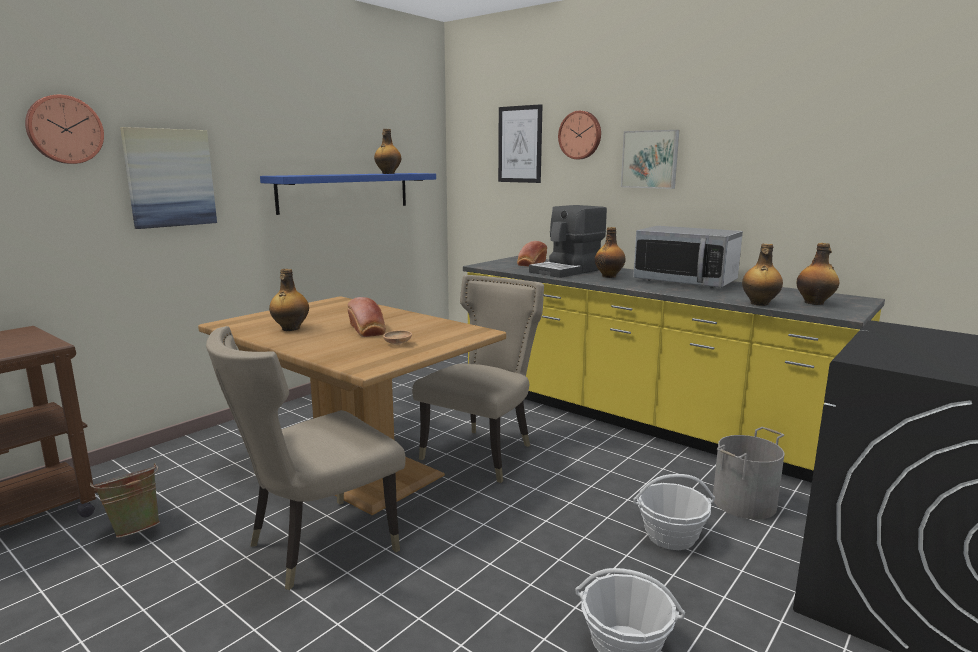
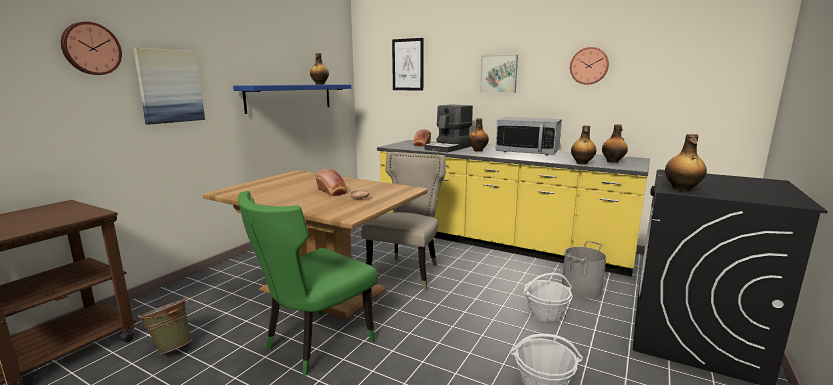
camera: 10 degrees left, 0 degrees up
beige chair [206,326,405,590] -> green chair [238,191,378,376]
bottle [269,269,309,331] -> bottle moved to [665,134,707,192]
wall clock [558,111,601,159] -> wall clock moved to [570,47,609,85]

